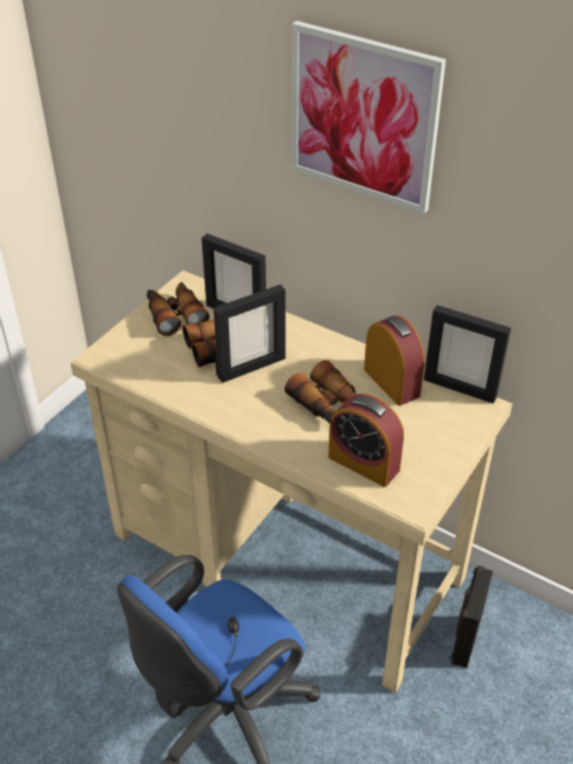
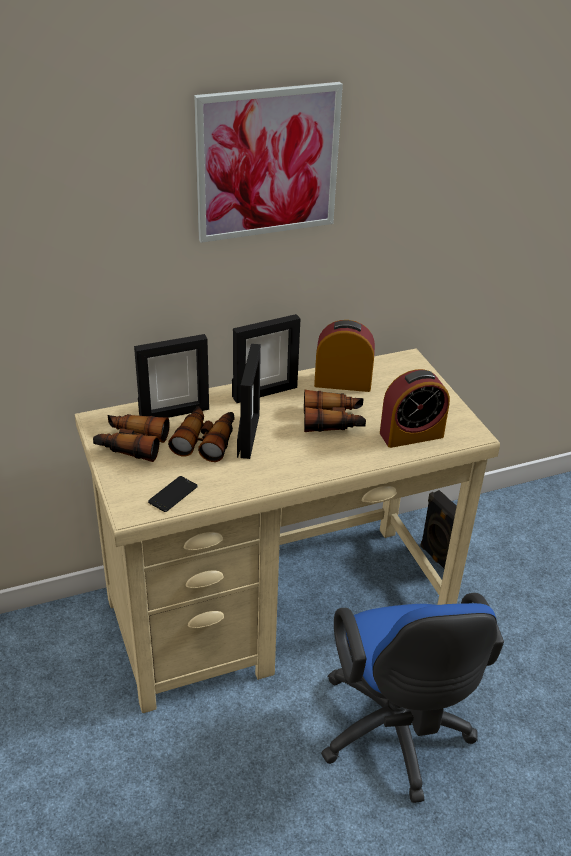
camera: 55 degrees left, 5 degrees down
picture frame [424,305,511,404] -> picture frame moved to [232,314,301,403]
none -> phone [148,476,198,512]

